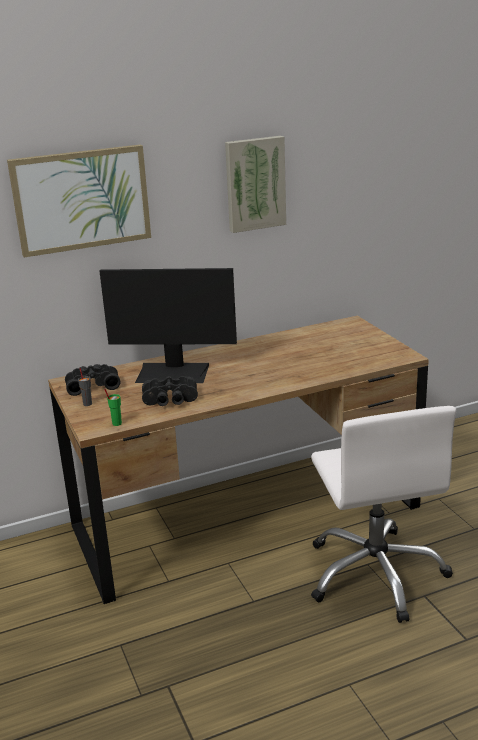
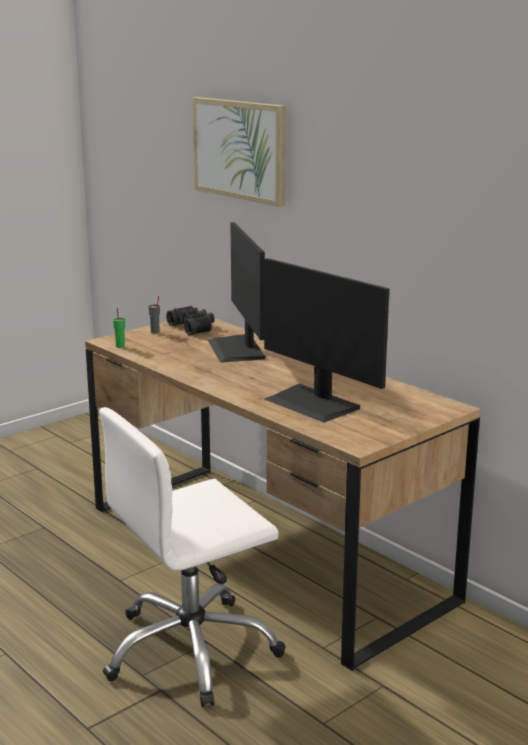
camera: 70 degrees right, 5 degrees down
black binoculars [142,376,198,406] -> none
picture [225,136,286,233] -> none
none -> monitor [264,258,389,423]

